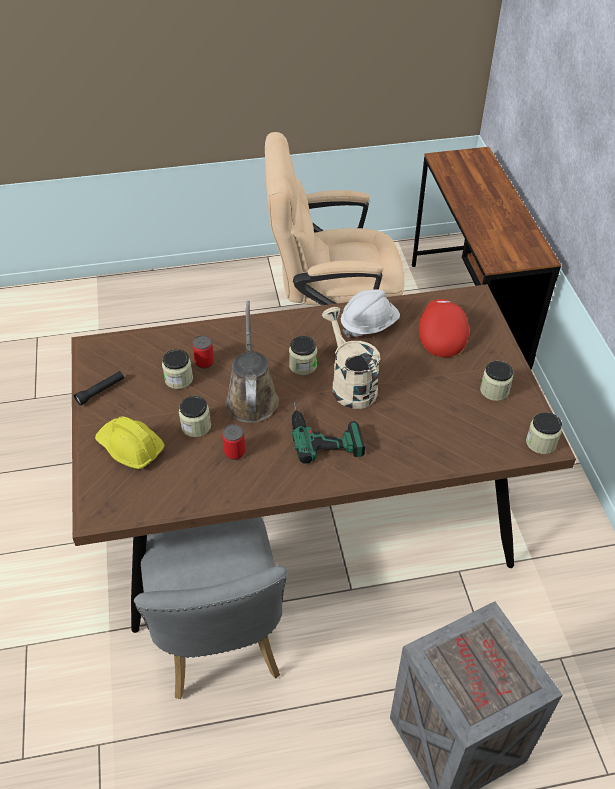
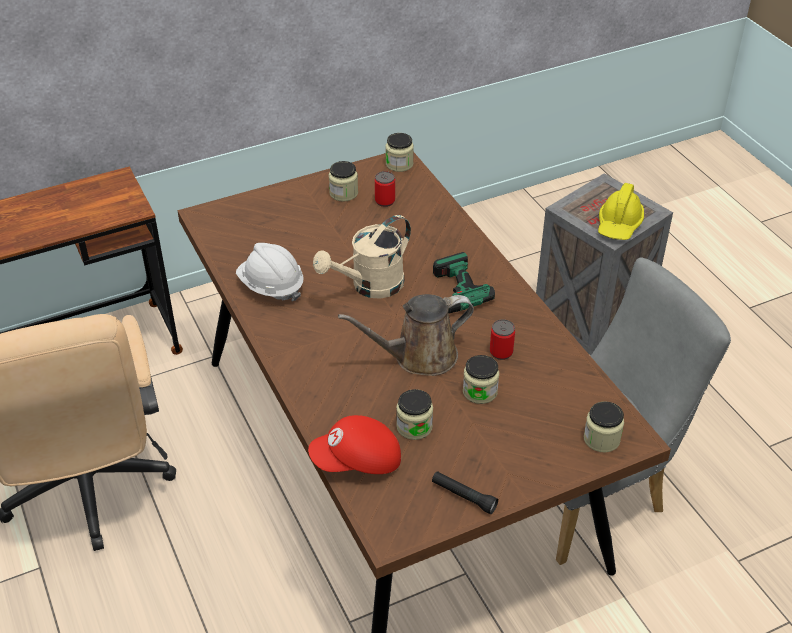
camera: 105 degrees left, 5 degrees down
yellow hard hat [95,416,165,470] -> yellow hard hat moved to [598,183,644,240]
can [192,335,214,369] -> can moved to [375,171,395,207]
jar [289,336,317,375] -> jar moved to [584,401,624,453]
red cap [419,299,469,357] -> red cap moved to [308,415,401,474]

